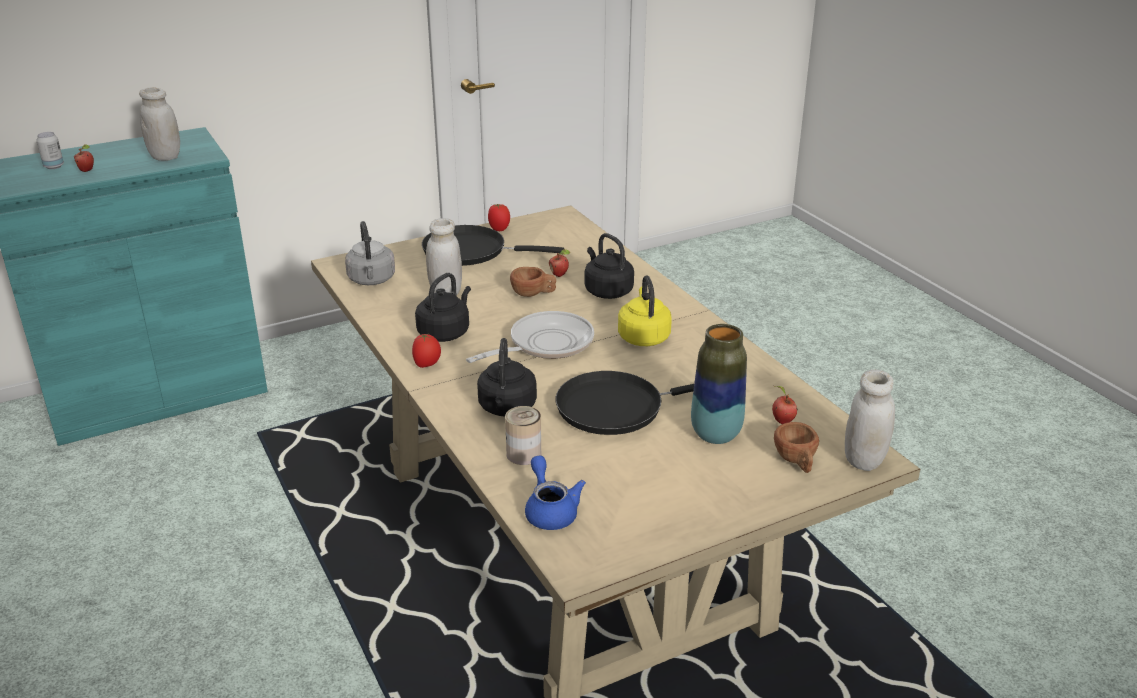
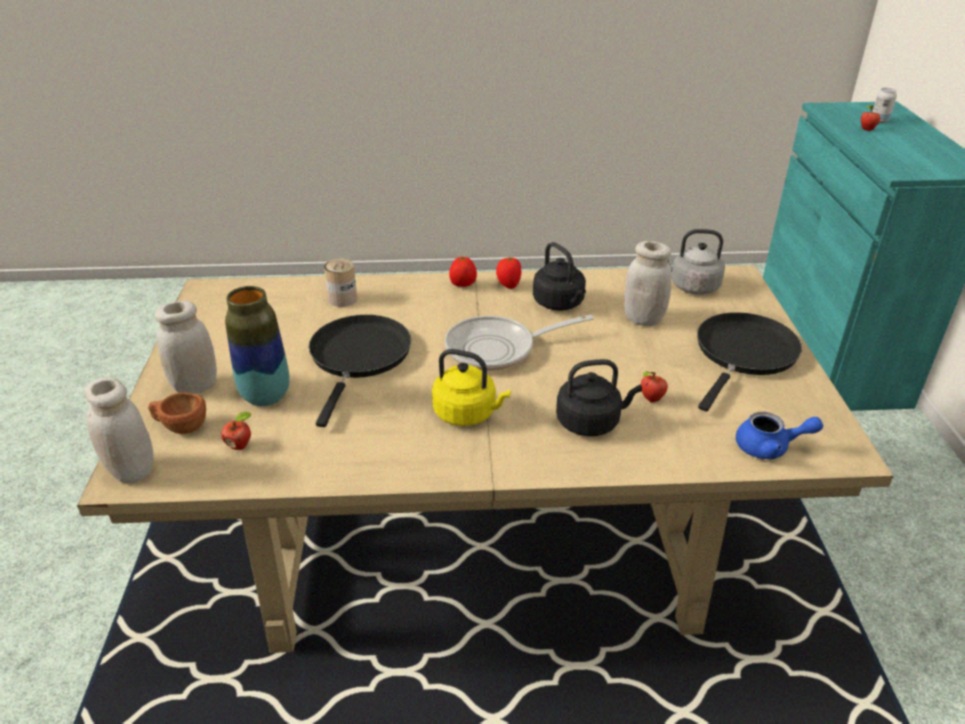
camera: 115 degrees right, 5 degrees up
white jar [139,87,180,161] -> white jar moved to [155,301,217,394]
frying pan [466,311,594,363] -> frying pan turned 90 degrees clockwise [445,315,594,371]
black kettle [477,338,537,416] -> none
tomato [488,204,510,231] -> tomato moved to [449,257,477,287]
brown cup [510,267,556,297] -> none
blue teapot [525,455,586,530] -> blue teapot moved to [736,412,823,459]

